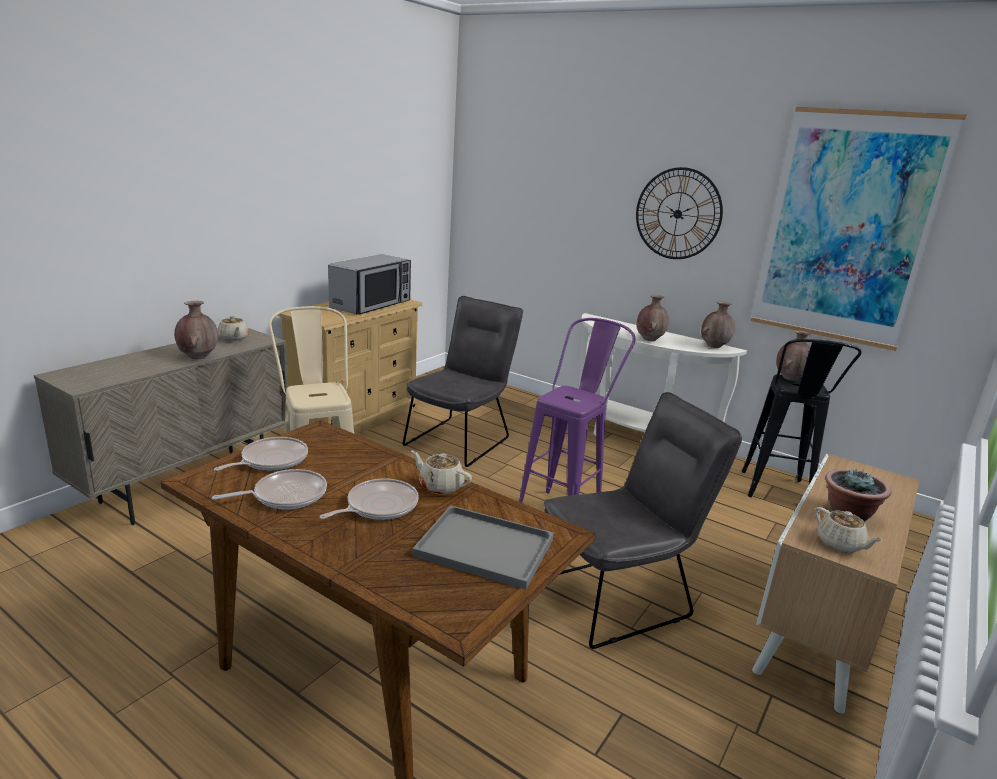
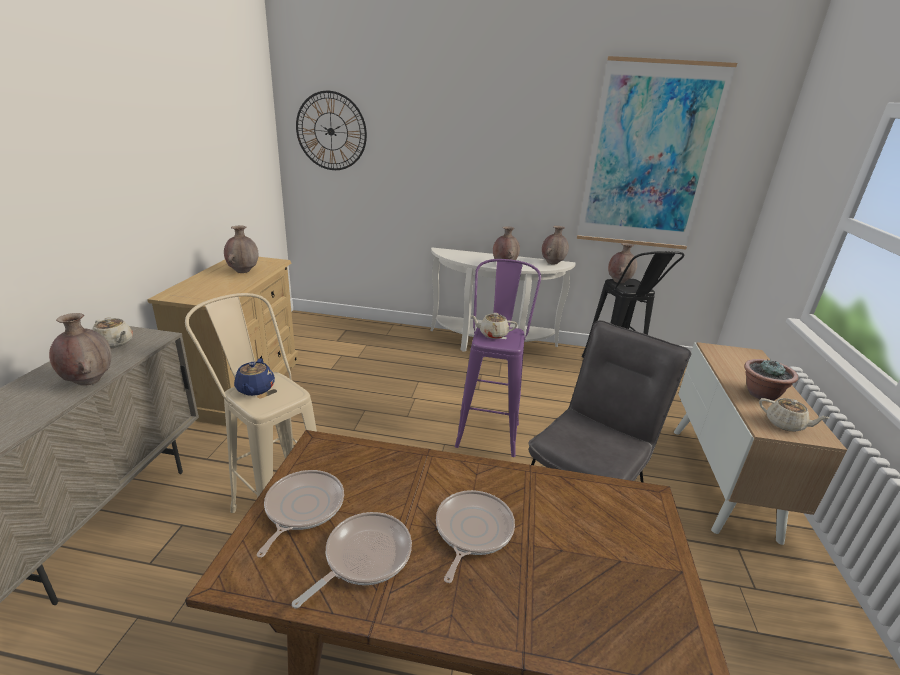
camera: 25 degrees left, 5 degrees up
microwave [328,254,411,315] -> brown vase [224,225,258,273]
grey chair [403,296,523,467] -> none
beige teapot [411,450,472,495] -> beige teapot moved to [470,313,517,339]
grey tray [412,505,554,590] -> none
wall clock [636,167,723,259] -> wall clock moved to [296,91,367,170]
none -> blue teapot [234,358,275,396]

